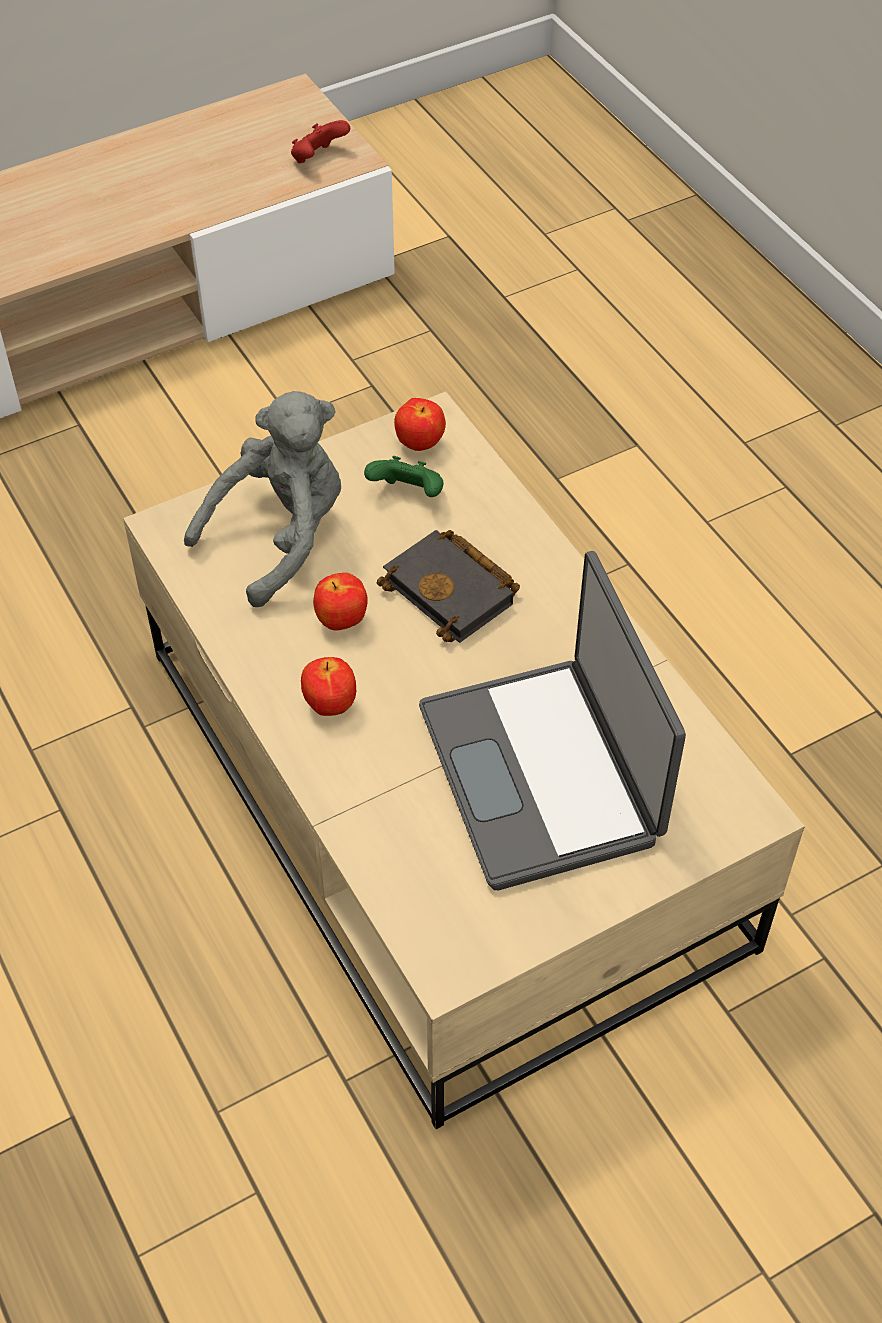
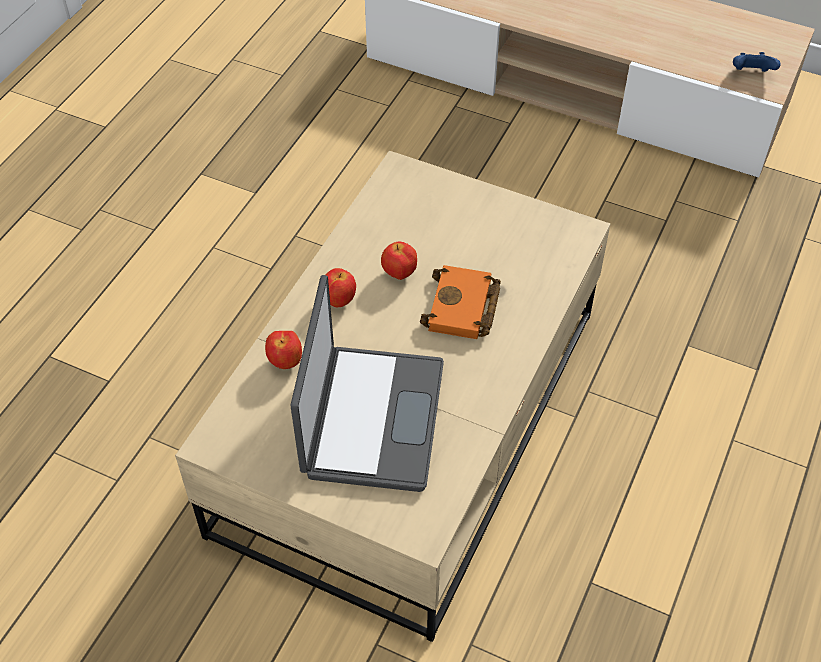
camera: 55 degrees right, 0 degrees up
grey plush toy [184,391,341,607] -> none
red game controller [291,120,350,163] -> blue game controller [733,52,781,72]
green game controller [364,456,444,497] -> none
black book [377,530,520,643] -> orange book [420,265,501,339]
apple [394,398,446,451] -> apple moved to [265,331,302,369]
laptop [419,551,686,890] -> laptop turned 150 degrees clockwise [291,275,444,492]

